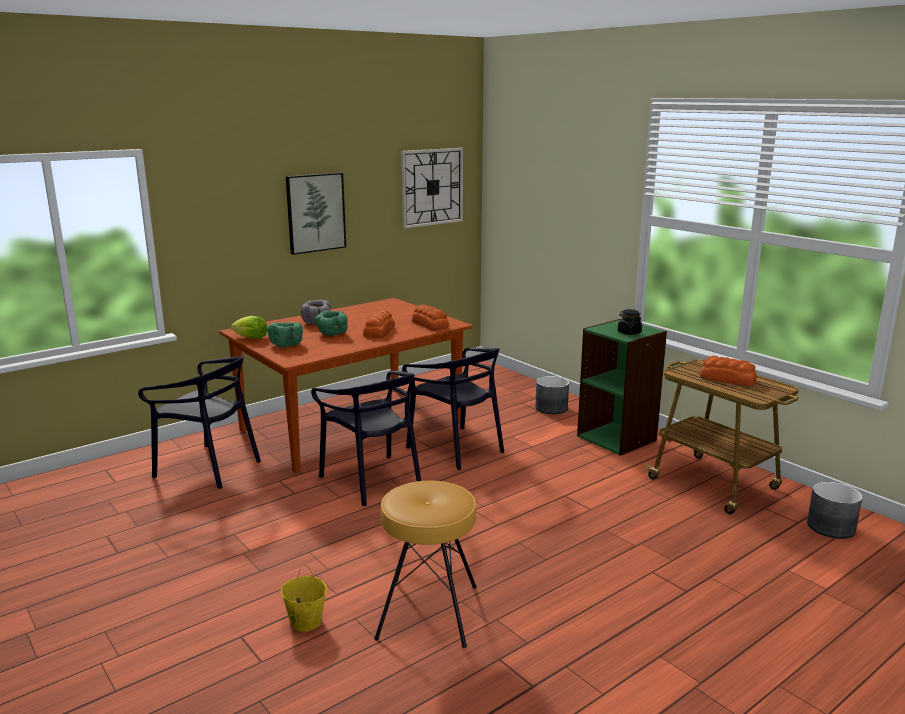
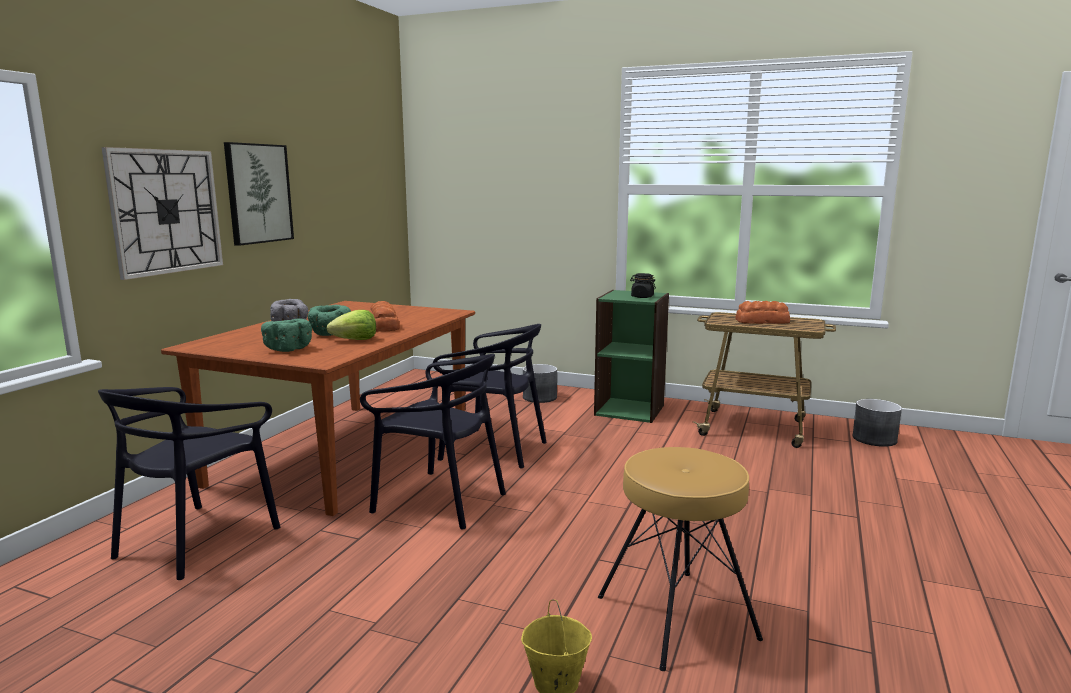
camera: 30 degrees left, 5 degrees down
black chair [138,356,261,489] -> black chair turned 120 degrees clockwise [98,387,280,580]
lettuce [231,316,268,339] -> lettuce moved to [327,310,376,340]
wall clock [401,148,463,229] -> wall clock moved to [102,147,223,280]
bread [412,305,449,330] -> none

